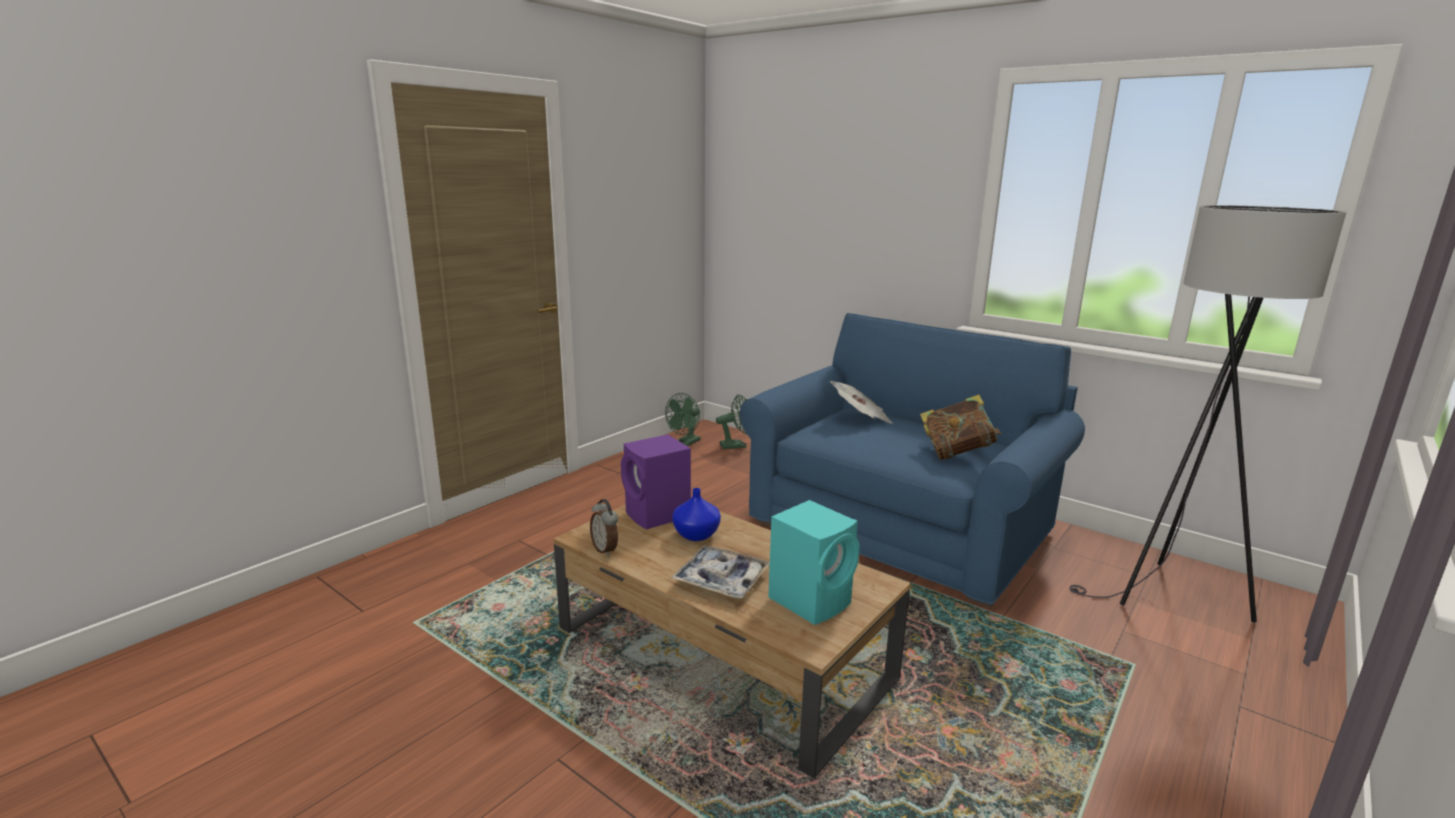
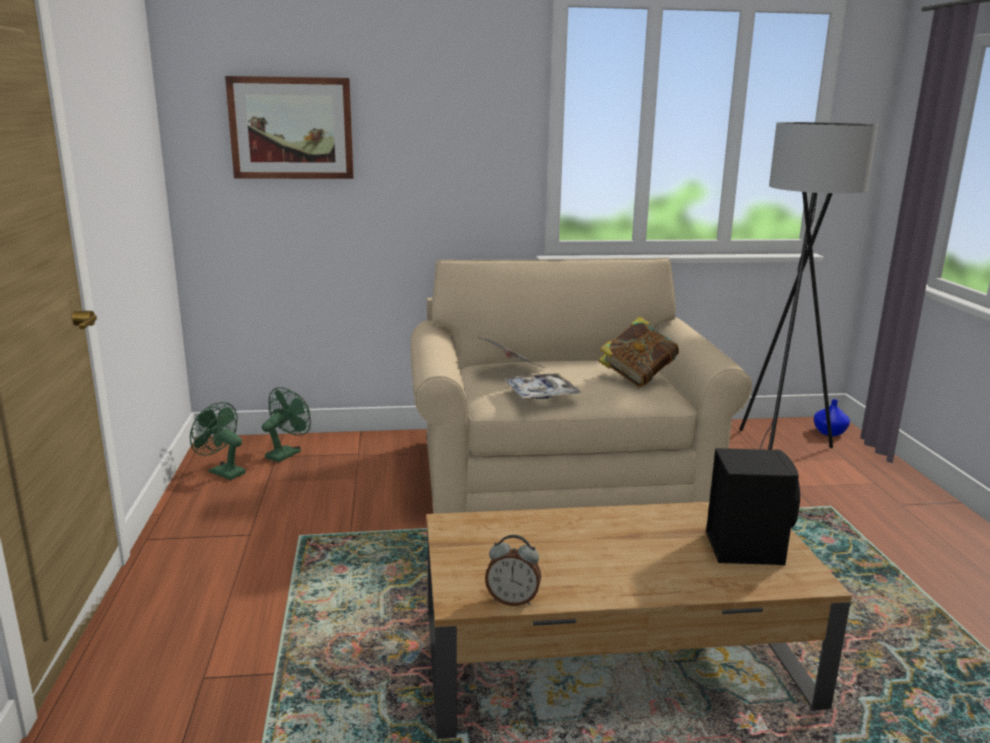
camera: 45 degrees left, 0 degrees up
purple speaker [621,434,691,529] -> none
green fan [665,393,701,446] -> green fan turned 135 degrees clockwise [190,402,246,480]
tray [671,546,770,598] -> tray moved to [504,373,581,399]
blue vase [672,488,721,541] -> blue vase moved to [814,399,850,436]
blue sofa [740,313,1085,608] -> beige sofa [411,258,752,514]
turquoise speaker [768,500,860,625] -> black speaker [706,448,800,565]
none -> picture [225,76,354,179]

